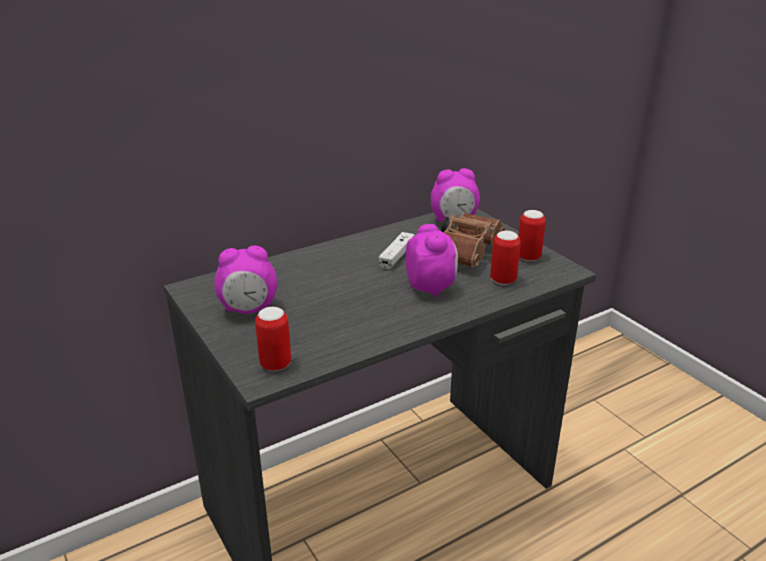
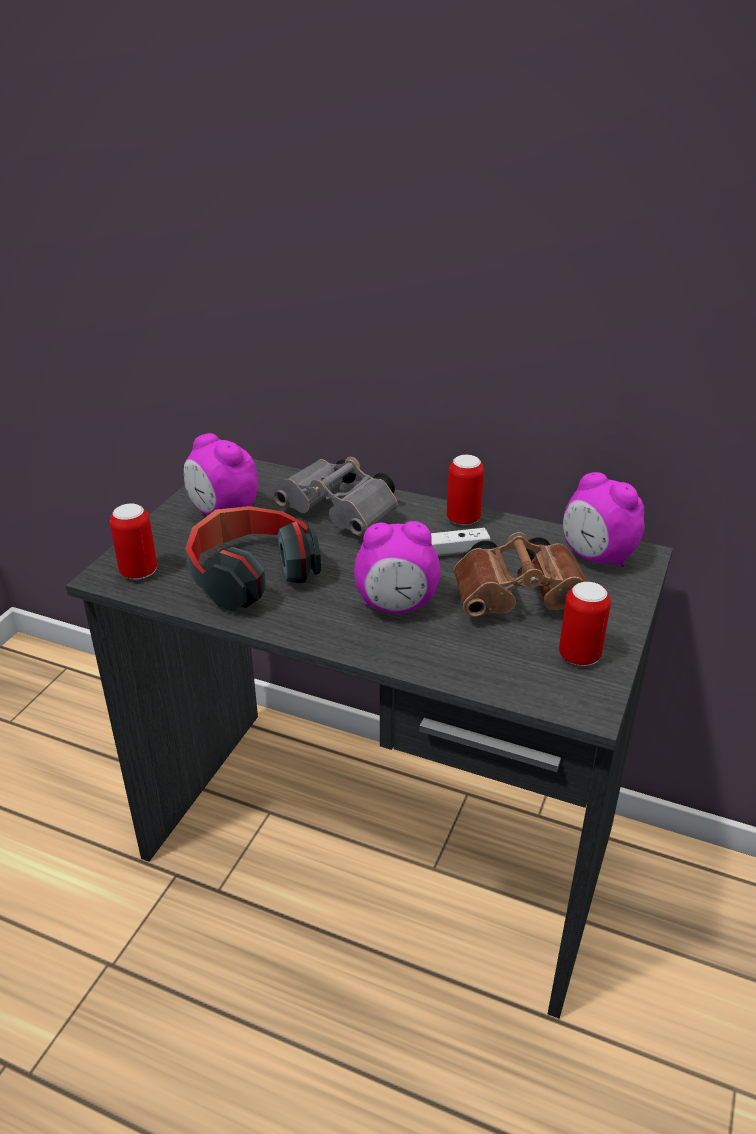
camera: 55 degrees right, 5 degrees up
alarm clock [405,224,458,298] -> alarm clock turned 45 degrees clockwise [354,521,440,613]
can [490,231,521,285] -> can moved to [447,455,484,525]
none -> headphones [185,506,321,611]
none -> grey binoculars [274,457,398,536]

